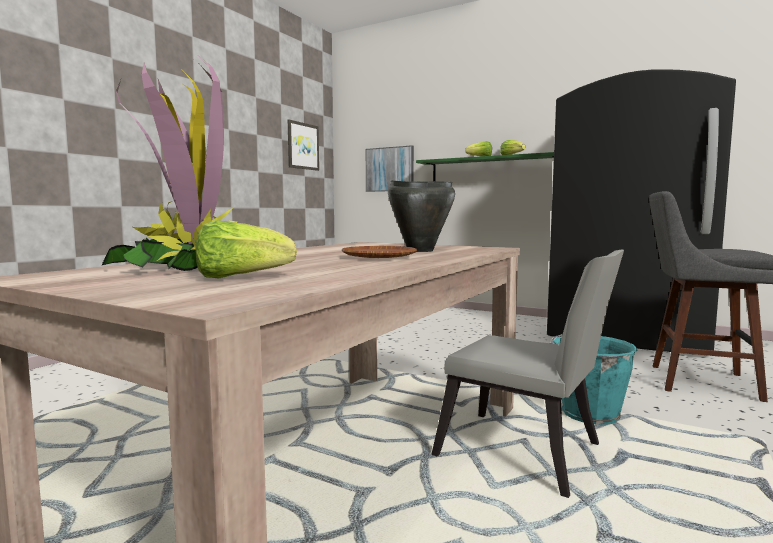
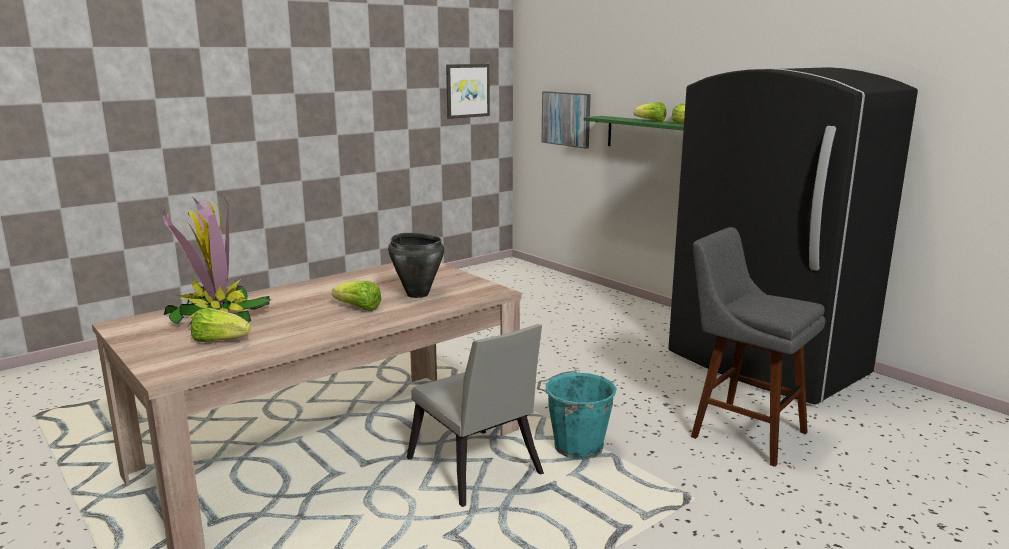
camera: 20 degrees right, 10 degrees up
brown plate [342,246,417,258] -> lettuce [332,281,381,311]

